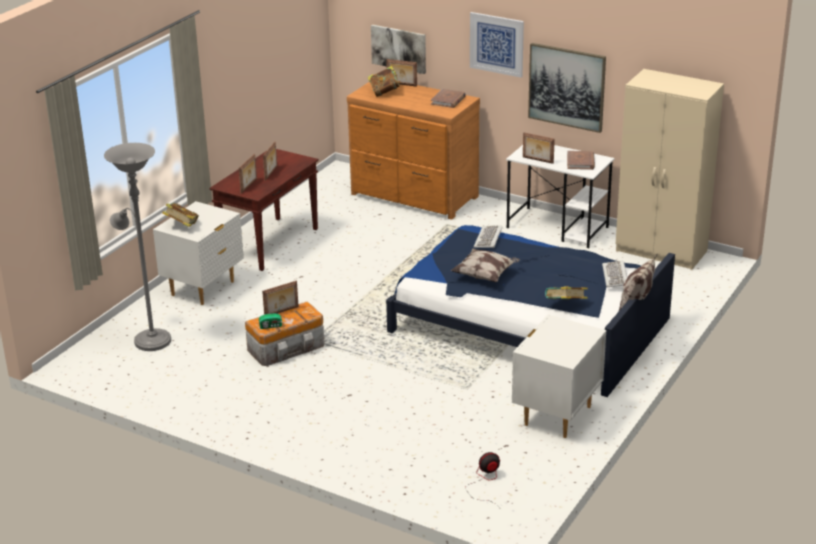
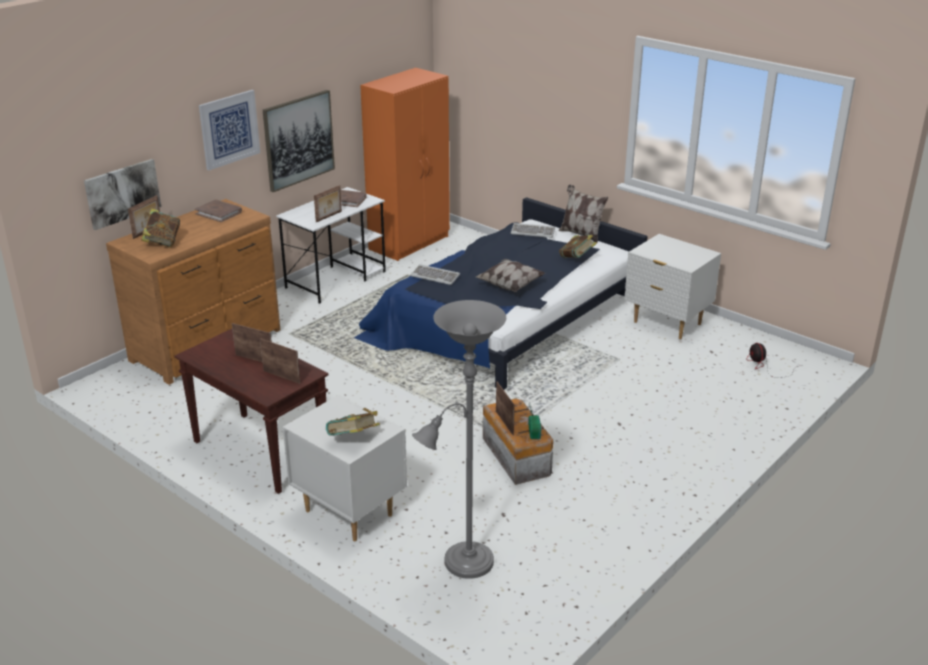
camera: 80 degrees left, 0 degrees up
beige wardrobe [616,69,724,270] -> orange wardrobe [360,68,450,261]

